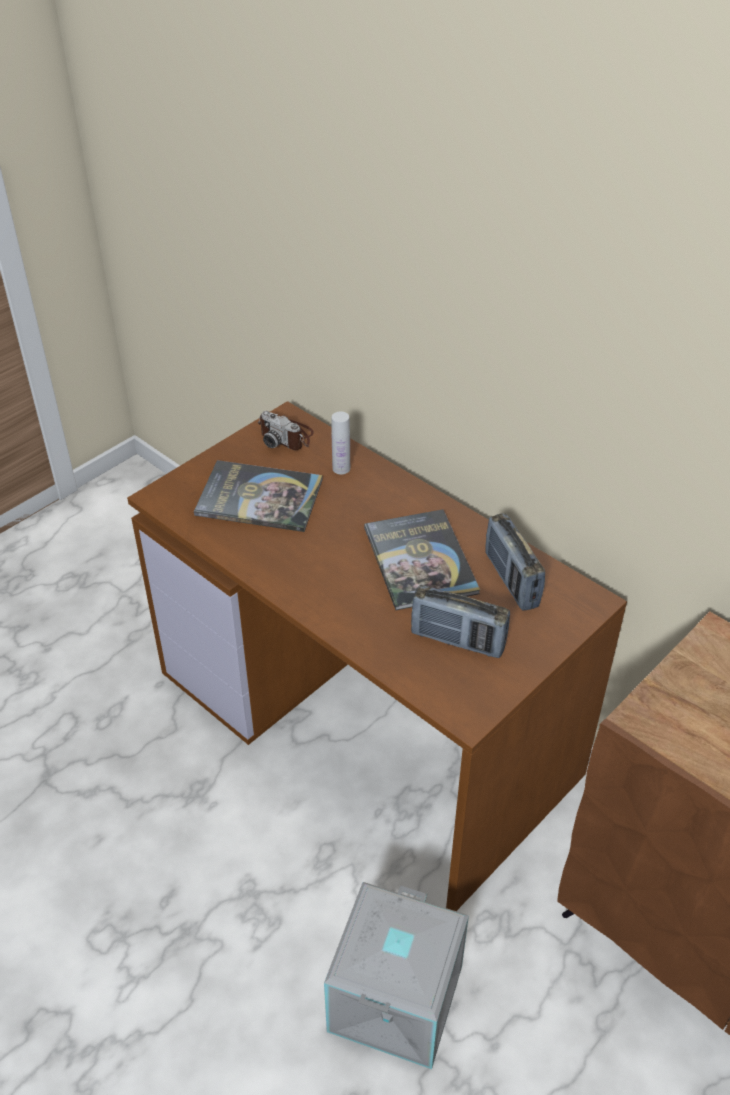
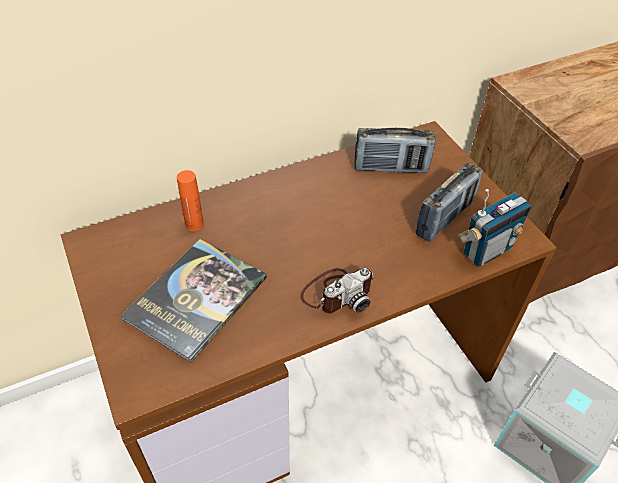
camera: 70 degrees left, 5 degrees up
camera [258,411,314,450] -> camera moved to [300,268,374,313]
white bottle [331,411,350,474] -> orange bottle [177,170,204,231]
book [364,509,480,610] -> none
none -> radio [458,189,532,267]

